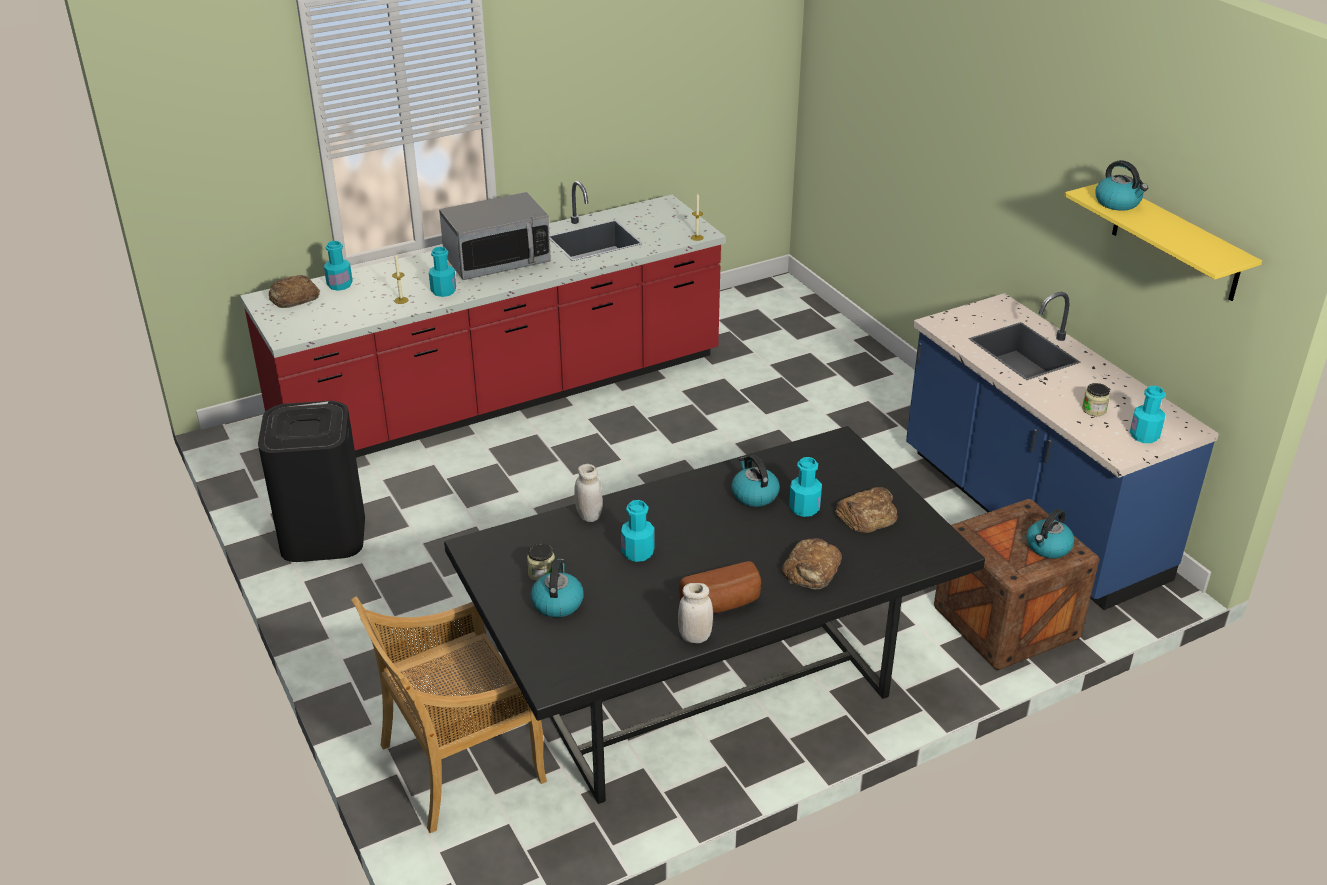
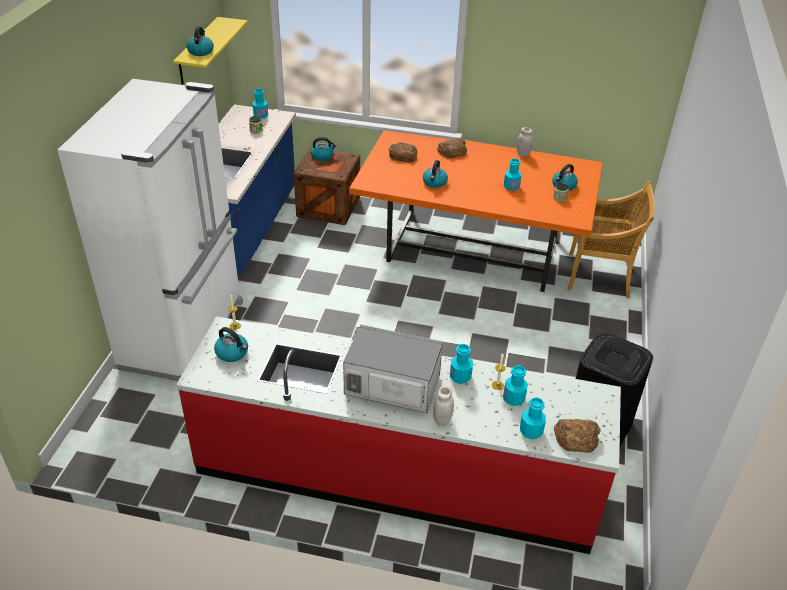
camera: 140 degrees left, 5 degrees up
black dining table [444,426,985,804] -> orange dining table [349,130,603,292]
white jar [574,464,603,522] -> white jar moved to [433,386,454,426]
bread [679,561,761,613] -> none
turquoise bottle [789,457,822,517] -> turquoise bottle moved to [503,365,528,406]
none -> white fridge [58,79,243,381]
none -> kettle [214,327,248,362]

